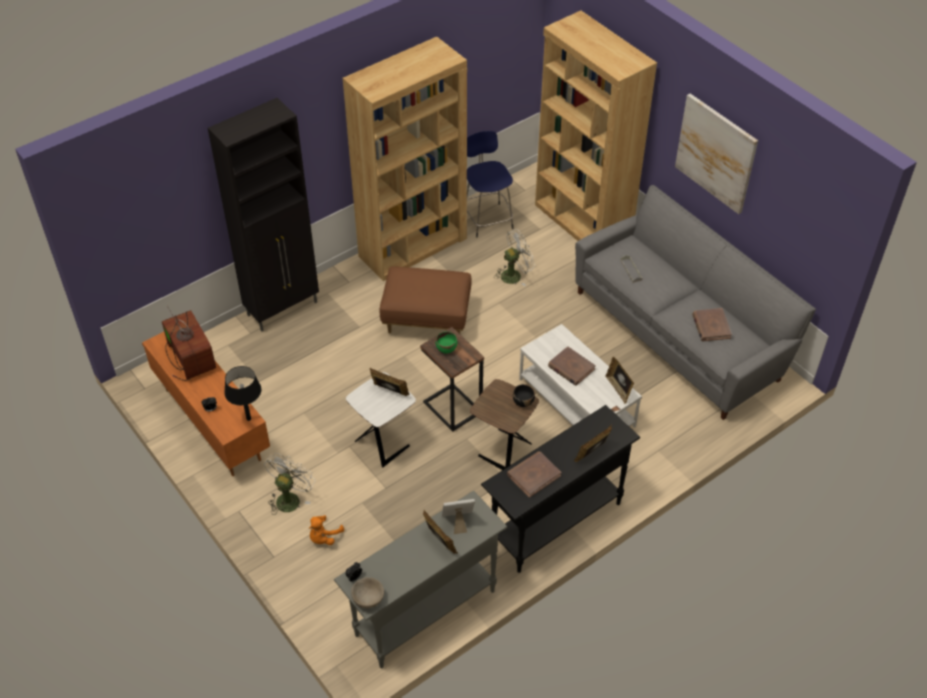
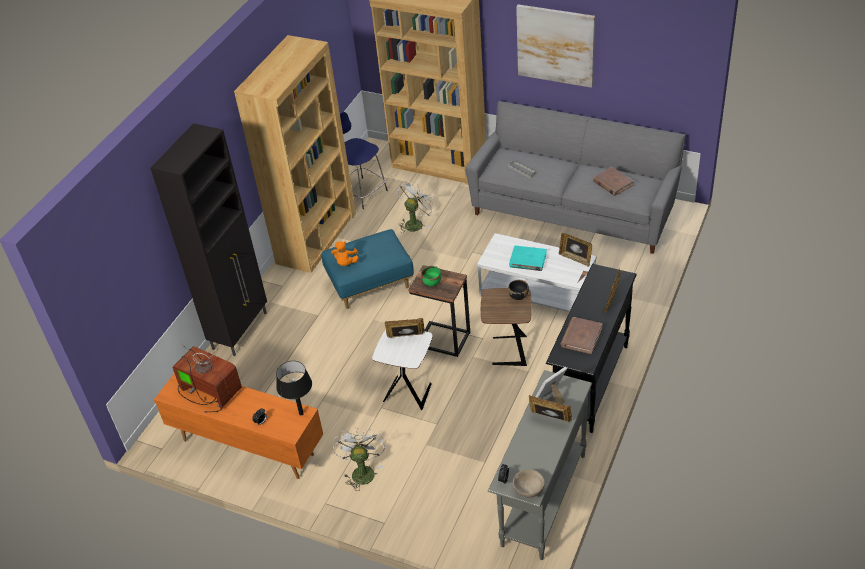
camera: 25 degrees left, 5 degrees down
orange plush toy [309,515,344,545] -> orange plush toy moved to [331,241,359,266]
brown ottoman [379,267,471,334] -> blue ottoman [322,229,414,309]
brown book [548,346,596,386] -> turquoise book [509,245,547,271]

